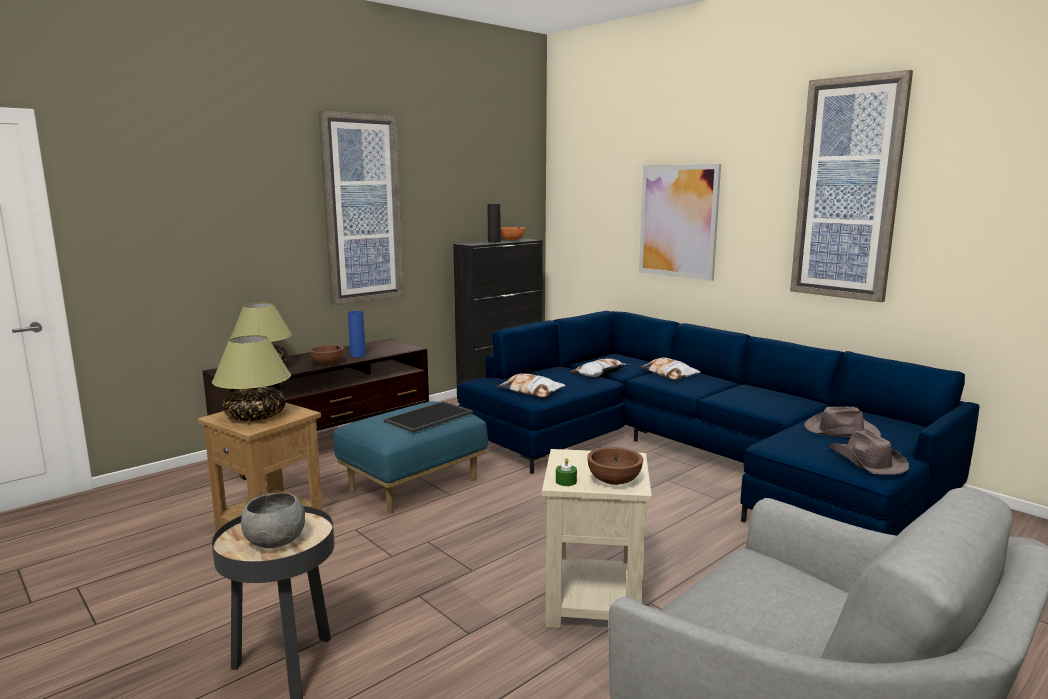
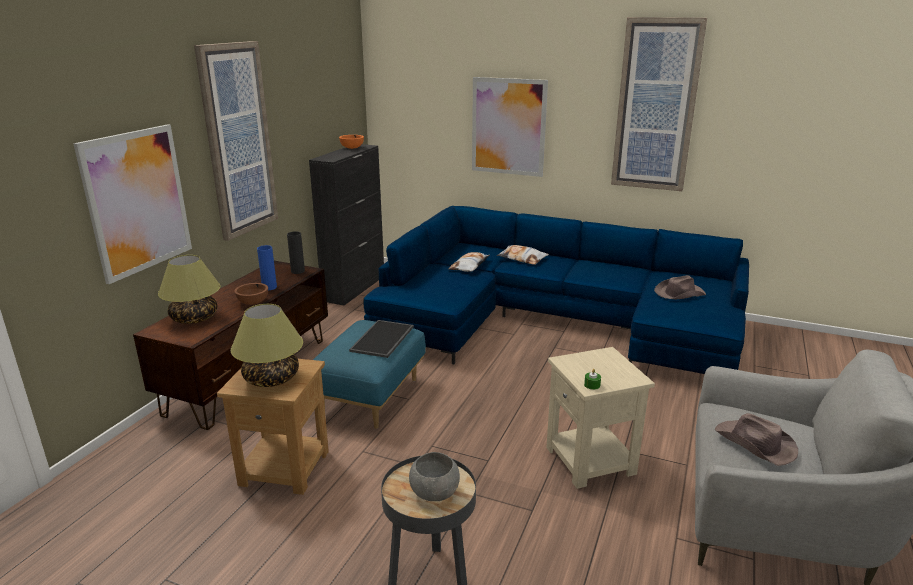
camera: 25 degrees left, 10 degrees up
black vase [487,204,501,242] -> black vase moved to [287,231,305,274]
pillow [497,373,565,397] -> none
brown bowl [587,447,643,485] -> none
brown hat [829,431,909,475] -> brown hat moved to [715,413,798,466]
none -> picture [73,124,192,284]

